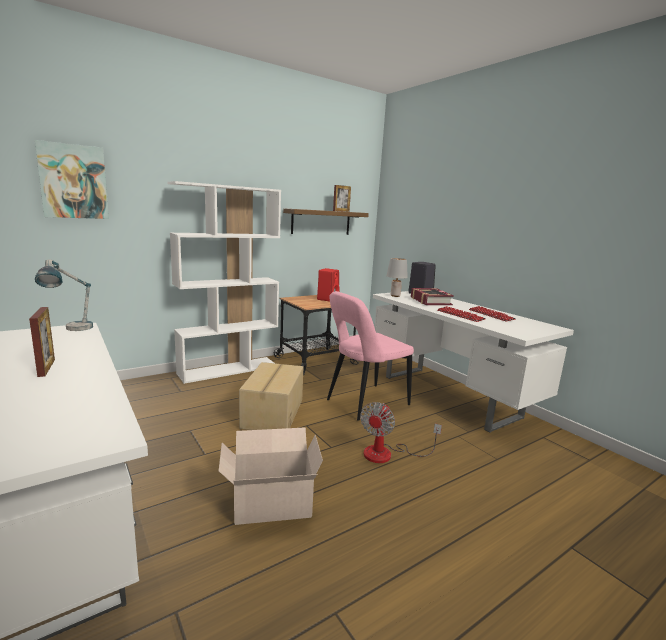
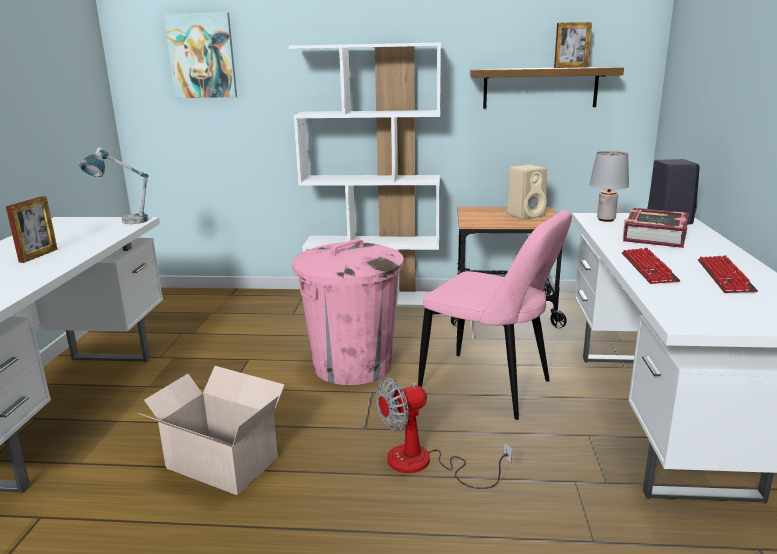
camera: 40 degrees right, 5 degrees up
cardboard box [239,362,304,430] -> pink trash can [292,239,404,385]
red speaker [317,268,340,302] -> beige speaker [507,165,547,220]
pink chair [327,291,414,421] -> pink chair turned 150 degrees counterclockwise [418,210,572,420]

